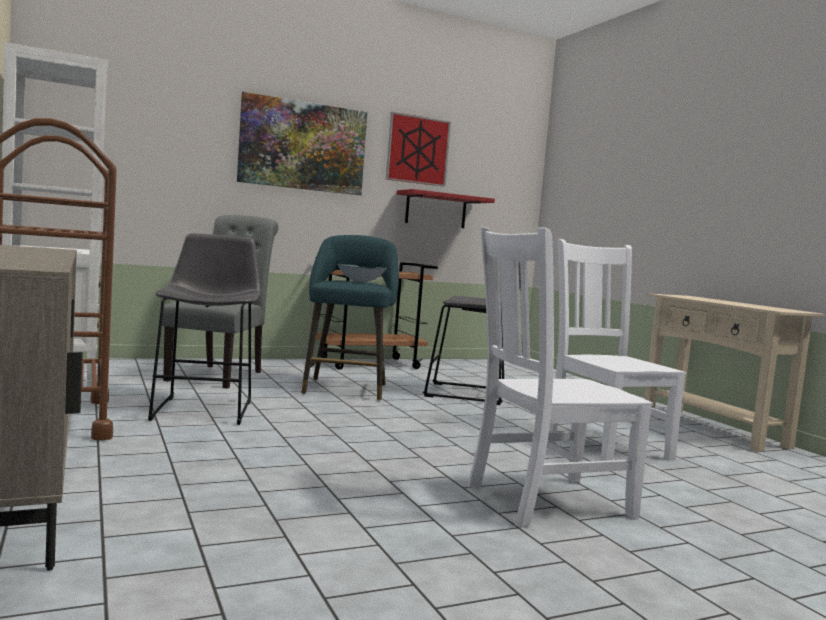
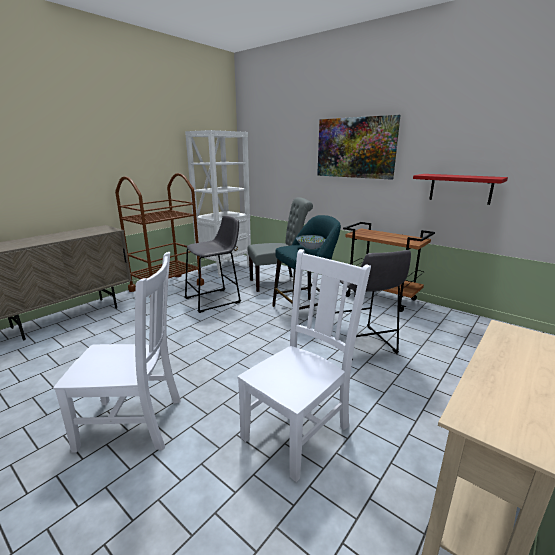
camera: 65 degrees right, 15 degrees up
picture [386,112,451,187] -> none
white chair [468,227,653,528] -> white chair turned 135 degrees clockwise [53,252,181,453]

